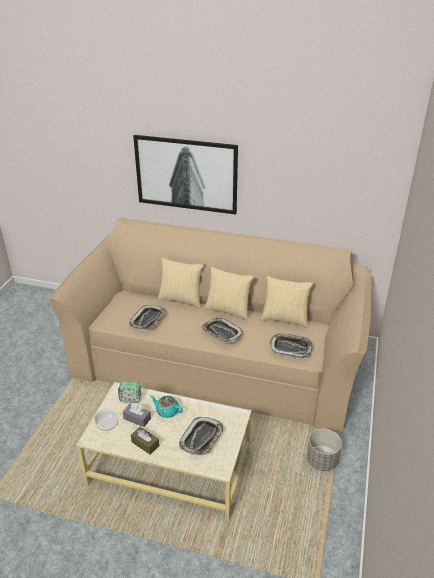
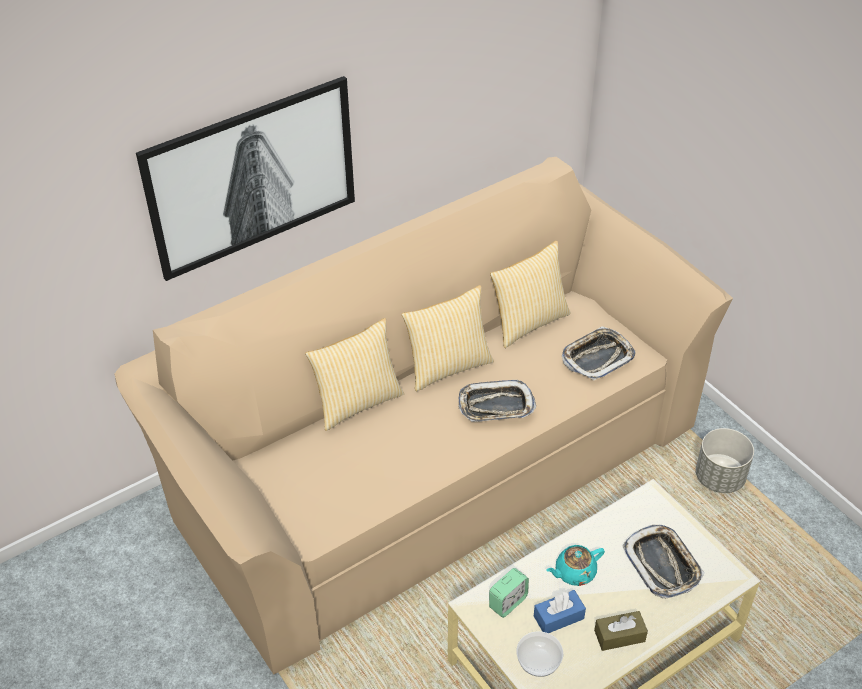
camera: 50 degrees left, 10 degrees up
grey tissue box [123,403,151,427] -> blue tissue box [534,590,586,633]
tray [129,305,166,330] -> none

